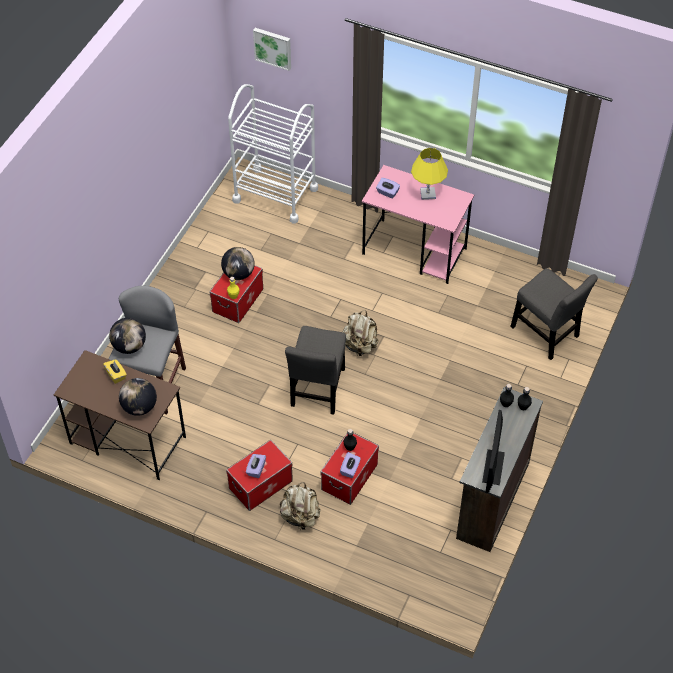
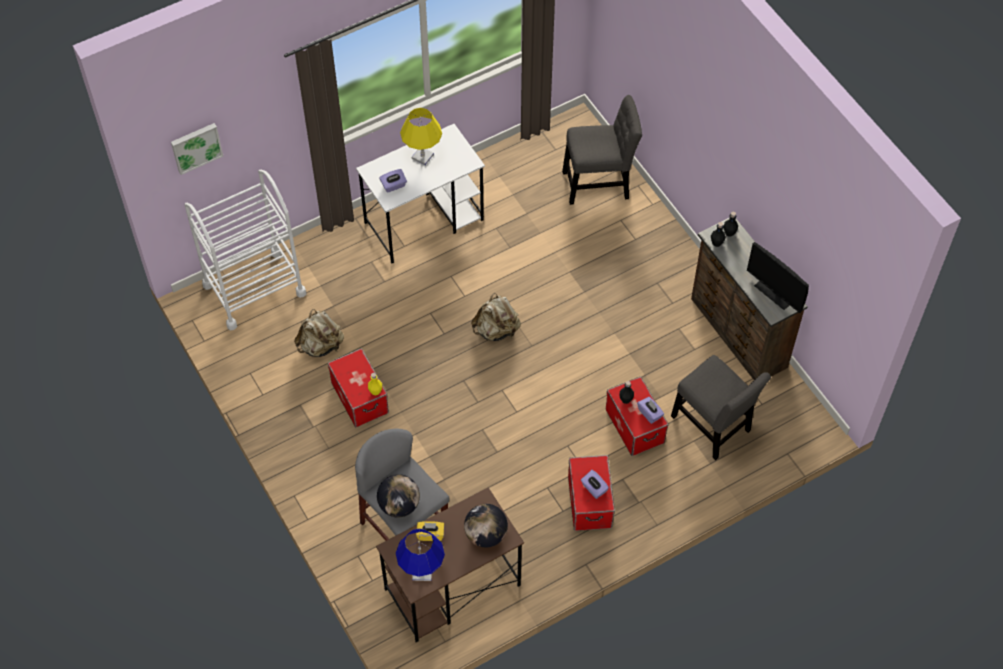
camera: 55 degrees left, 5 degrees up
globe [221,247,255,280] -> none
beige backpack [280,482,321,530] -> beige backpack moved to [294,309,344,357]
grey chair [285,326,346,415] -> grey chair moved to [671,355,771,460]
pink desk [362,165,474,284] -> white desk [356,124,485,264]
none -> blue table lamp [396,528,445,581]

